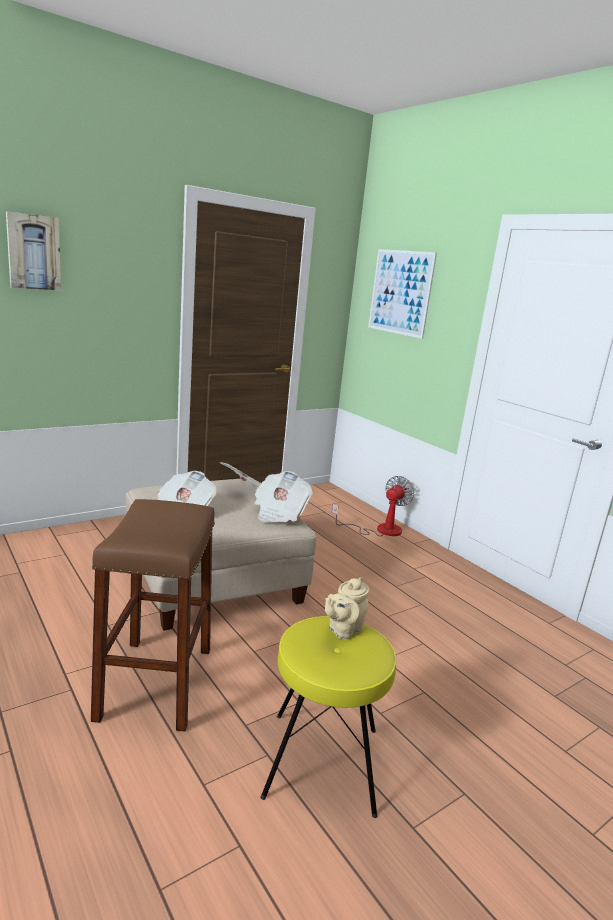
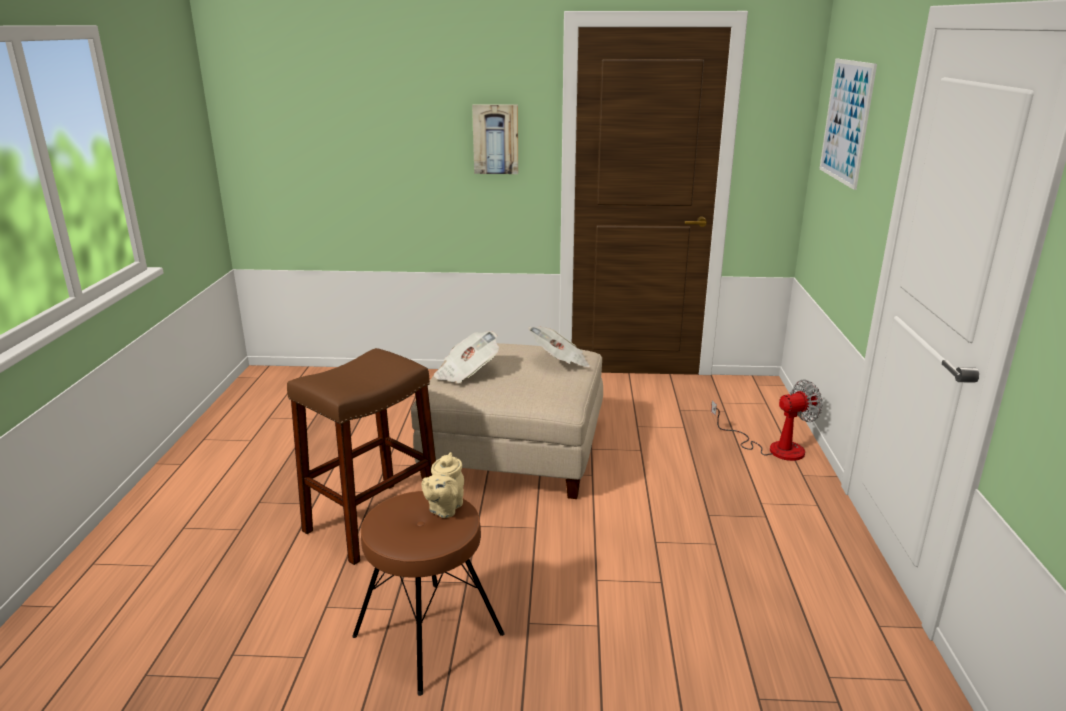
camera: 40 degrees right, 5 degrees up
picture [6,211,61,291] -> picture moved to [472,104,518,174]
newspaper [254,471,313,523] -> none
yellow stool [261,616,396,818] -> brown stool [352,491,505,696]
beige teapot [325,577,370,639] -> beige teapot turned 60 degrees counterclockwise [422,452,464,518]

